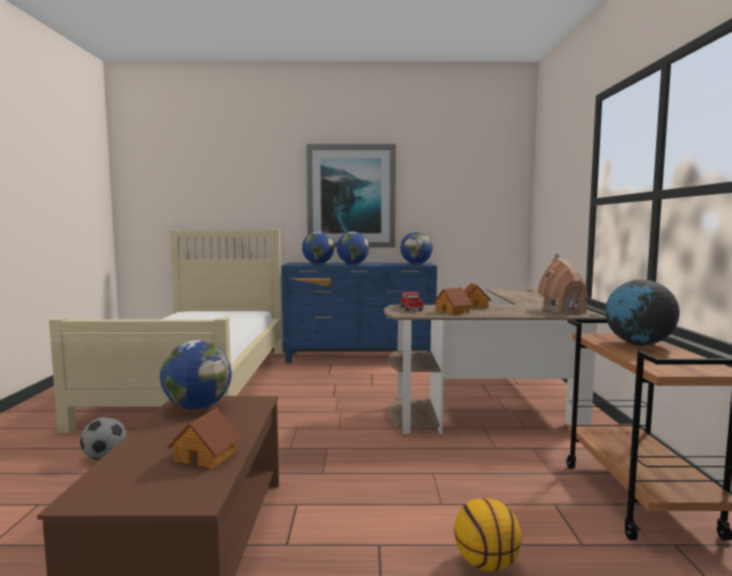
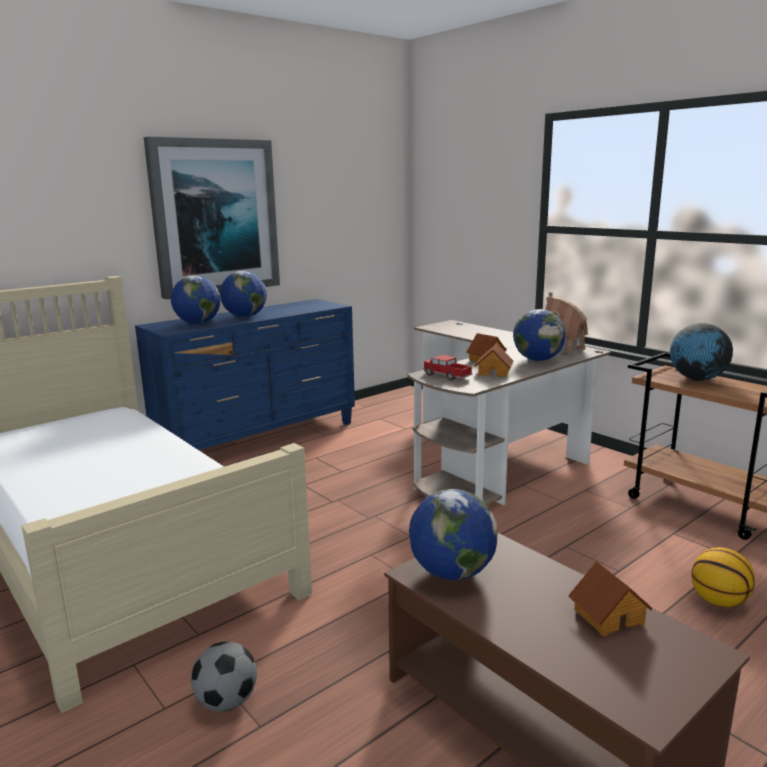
camera: 40 degrees left, 10 degrees up
globe [400,232,433,264] -> globe moved to [513,309,566,361]

